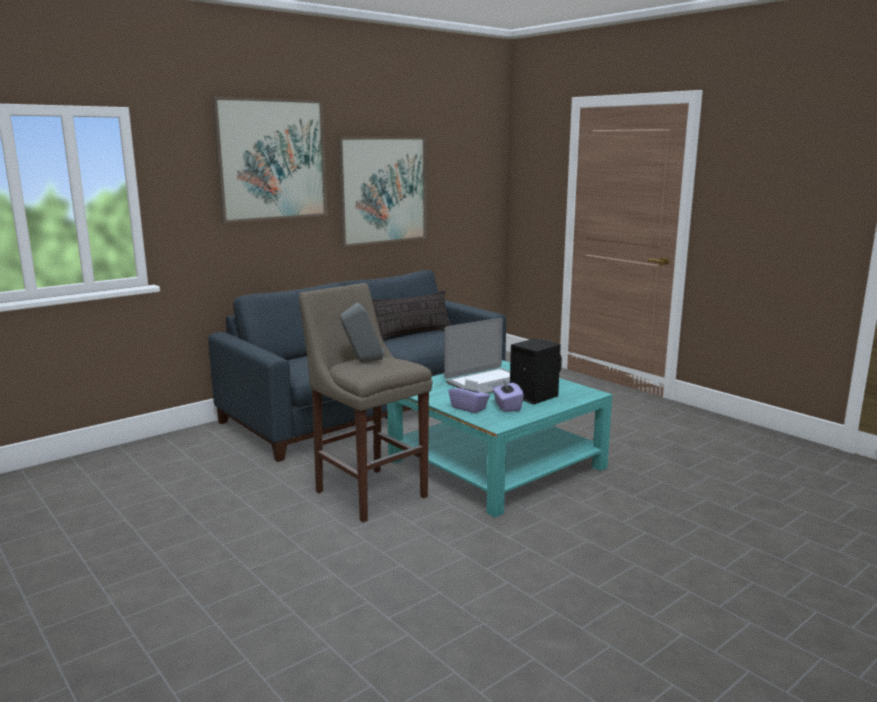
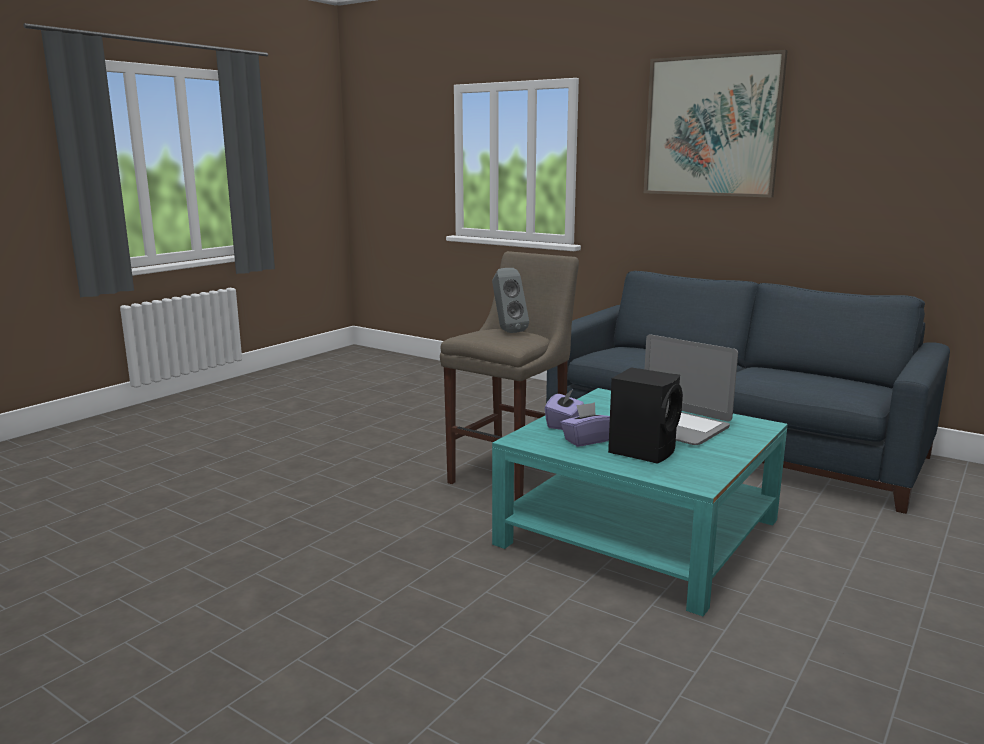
camera: 75 degrees right, 0 degrees up
picture [337,137,427,247] -> none
pillow [372,290,451,340] -> none

